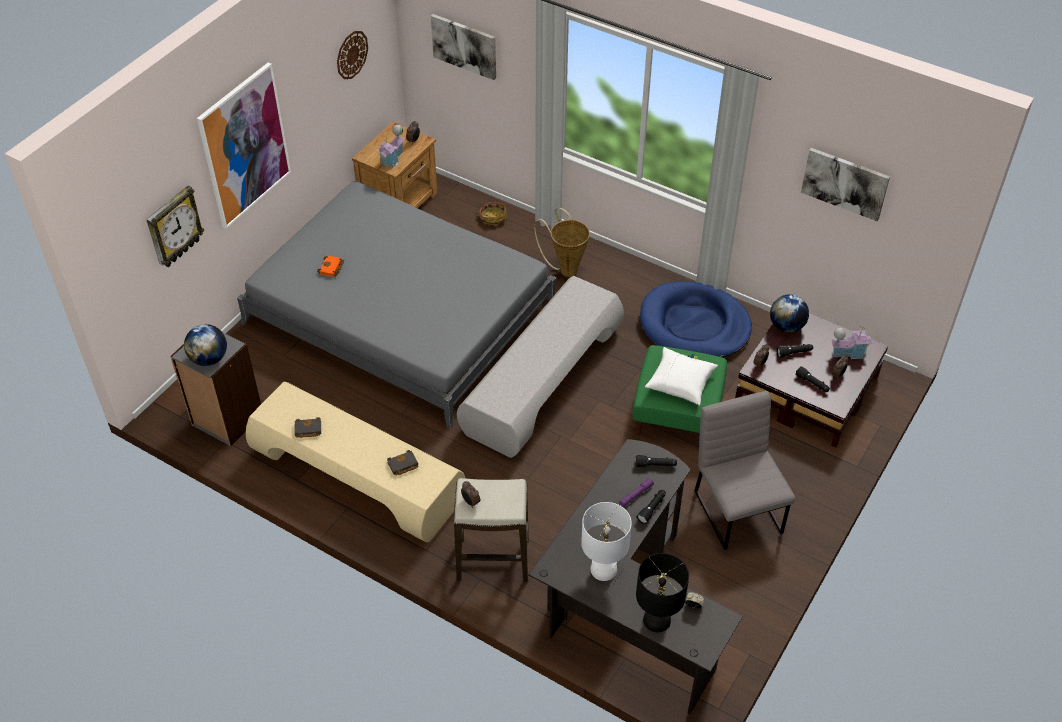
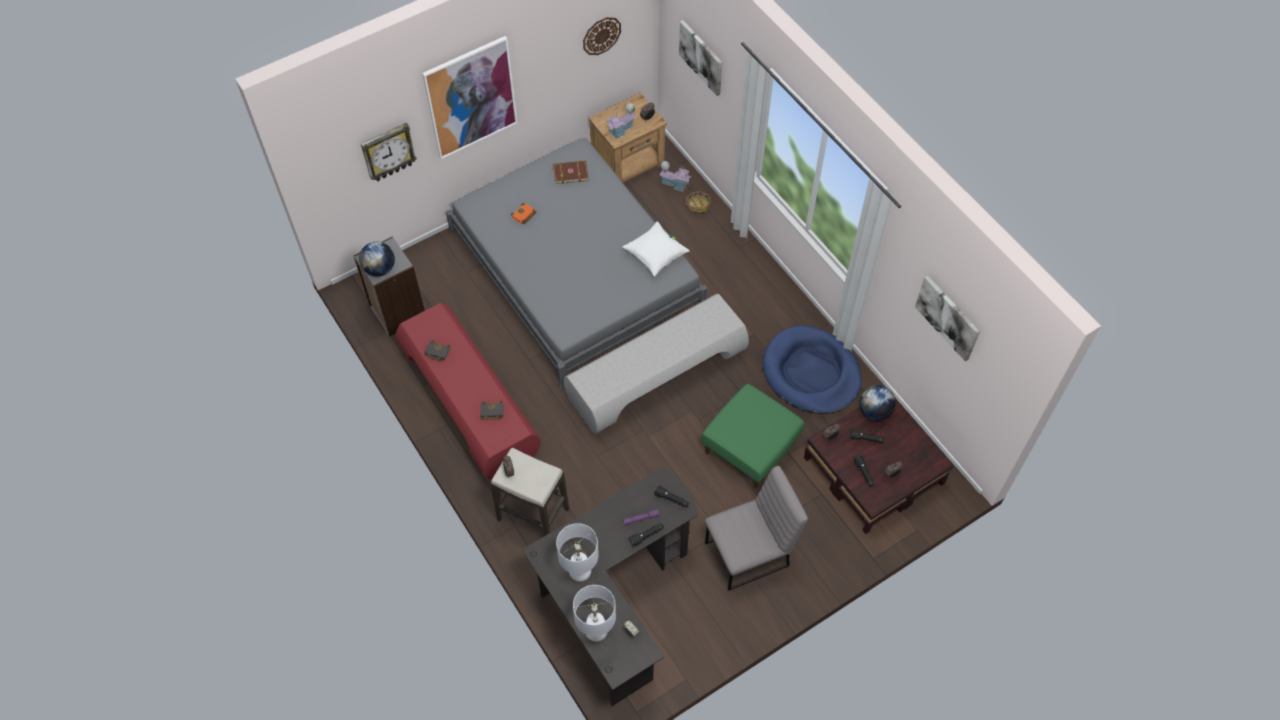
camera: 25 degrees right, 10 degrees up
beige bench [246,382,465,542] -> red bench [395,303,541,479]
basket [534,208,590,277] -> none
black table lamp [636,553,689,632] -> white table lamp [573,585,616,642]
white pillow [645,347,718,406] -> white pillow moved to [622,221,690,277]
grey chair [694,391,795,550] -> grey chair turned 60 degrees clockwise [705,466,808,591]
toy house [831,326,872,359] -> toy house moved to [660,161,691,191]
none -> brown book [553,161,588,184]

